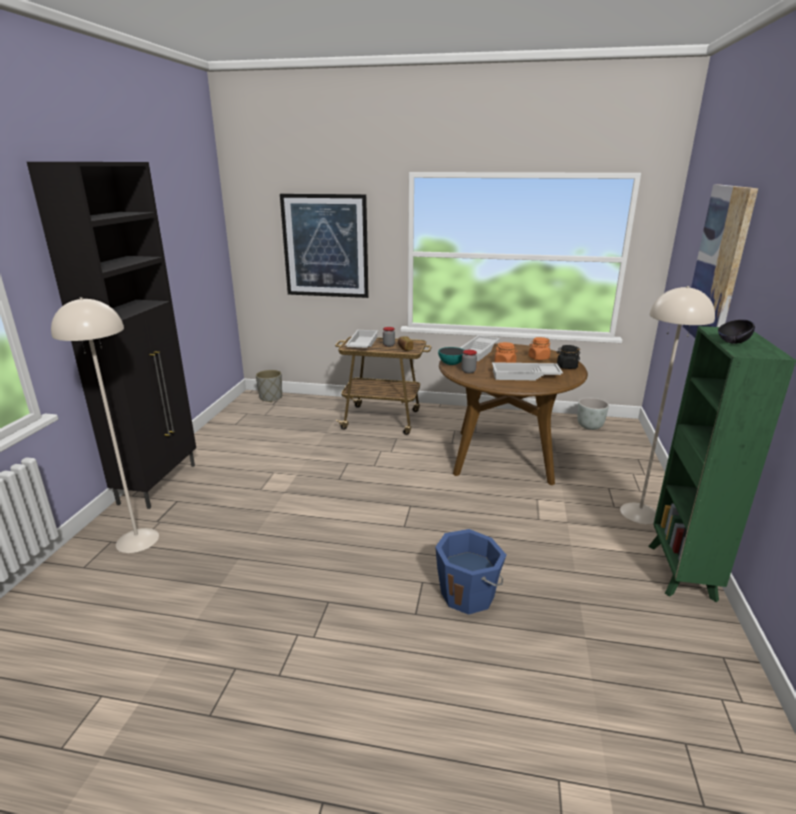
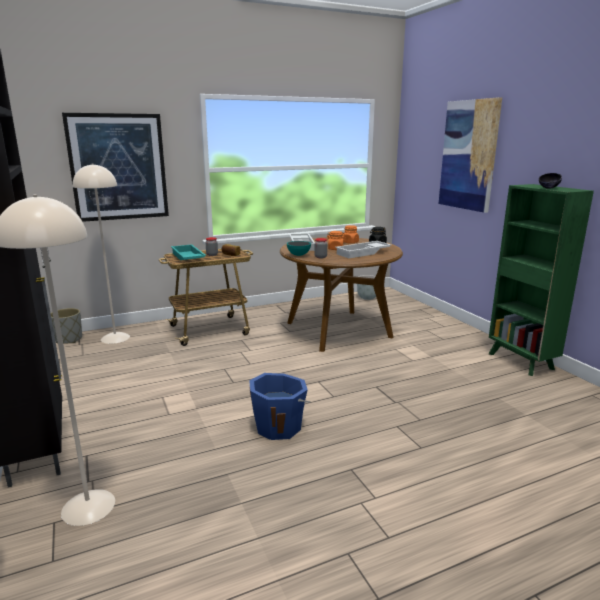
camera: 35 degrees left, 5 degrees down
white tray [345,330,378,348] -> turquoise tray [171,244,206,260]
blue bucket [435,529,506,615] -> blue bucket moved to [249,373,310,440]
beige floor lamp [620,286,715,524] -> beige floor lamp moved to [73,163,130,344]

